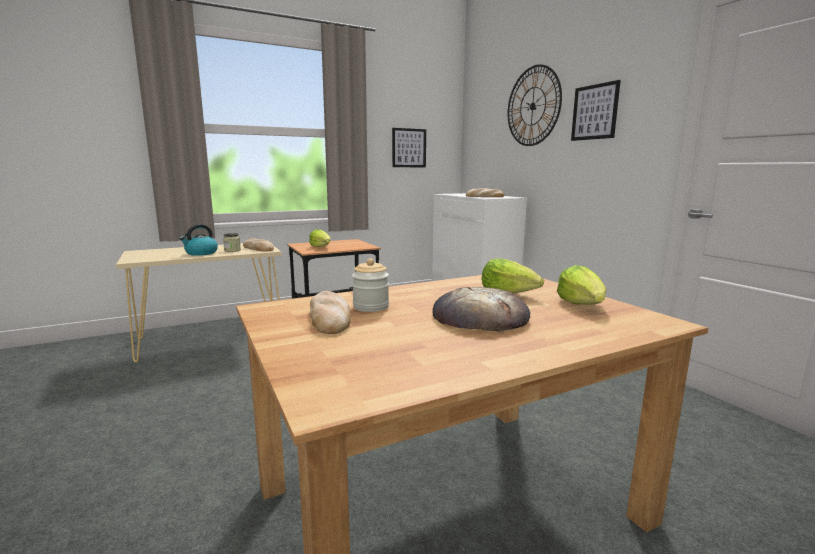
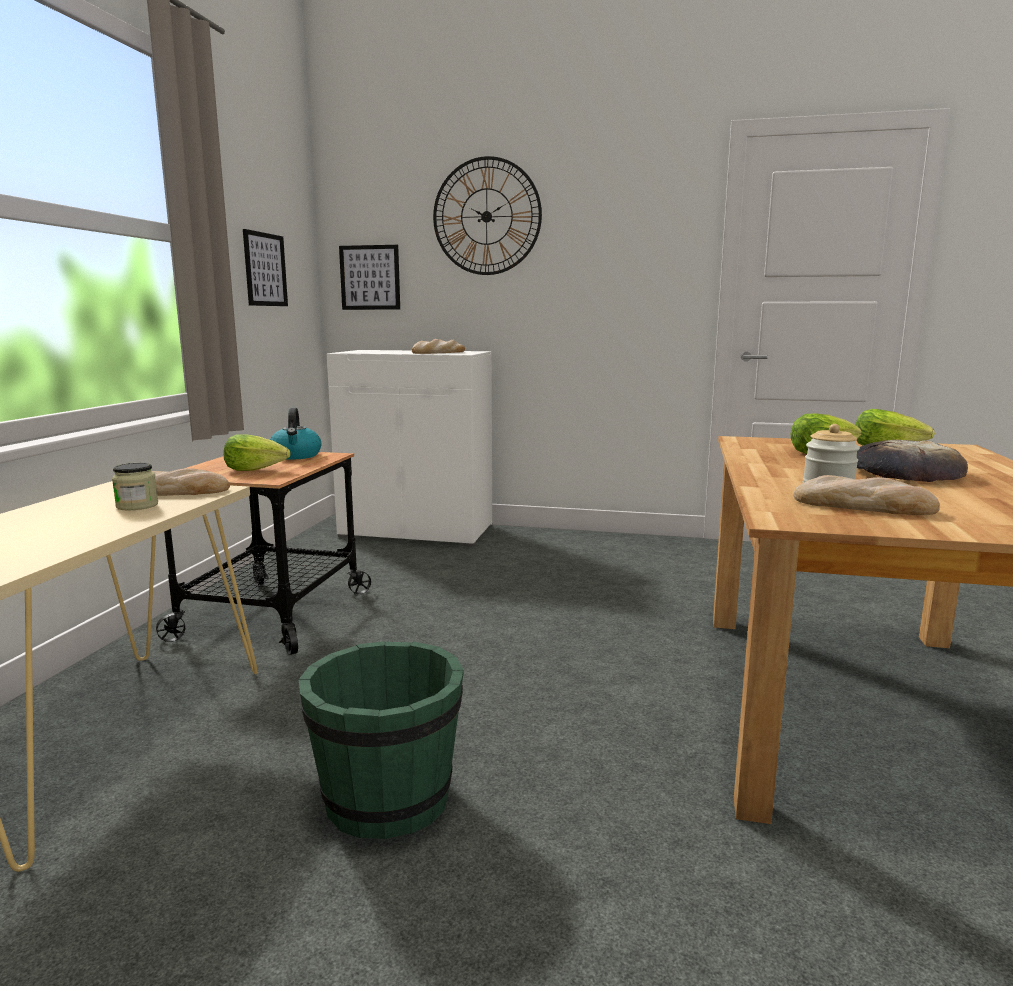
camera: 50 degrees left, 0 degrees up
kettle [179,224,218,256] -> kettle moved to [270,408,321,460]
picture [571,80,621,141] -> picture moved to [339,245,400,310]
none -> green bucket [299,641,464,839]

